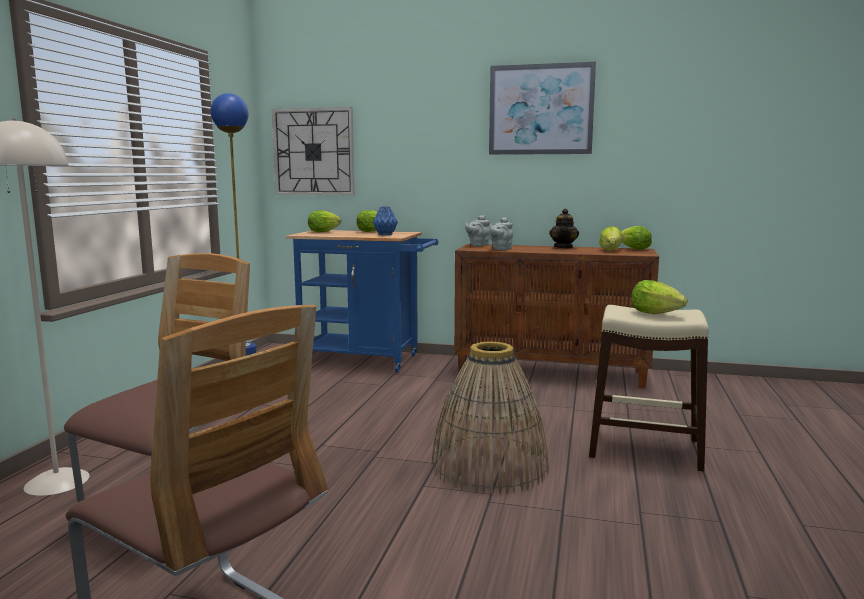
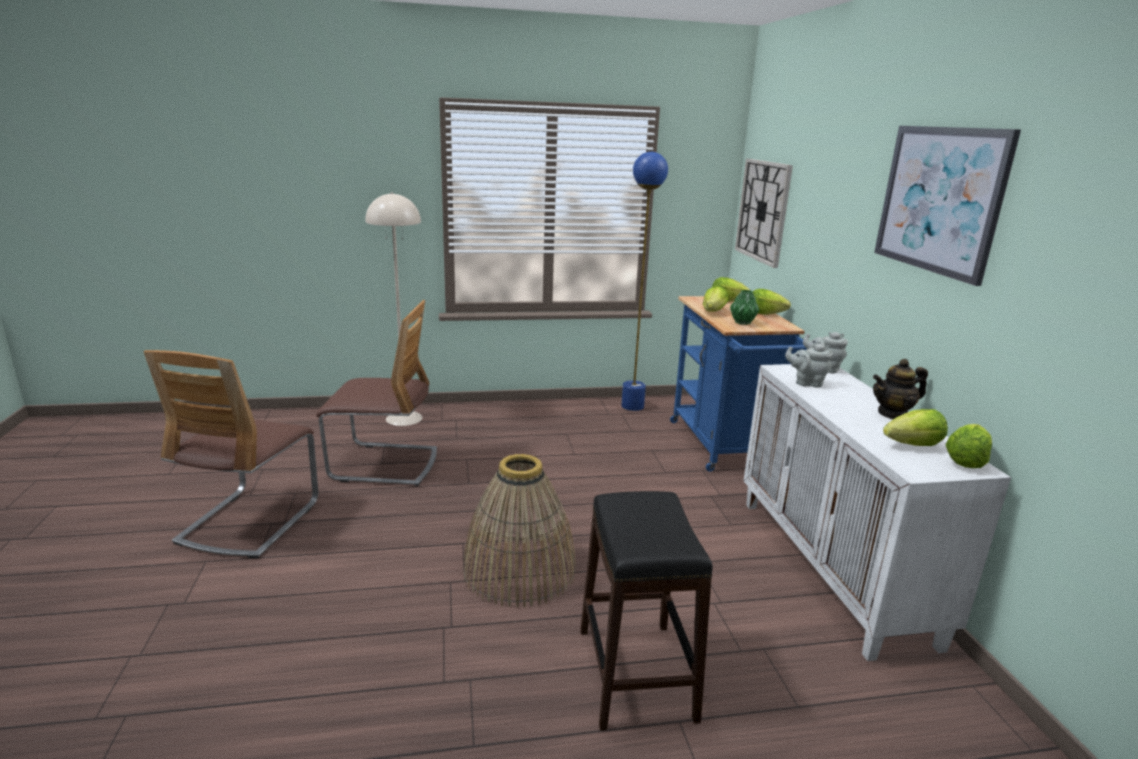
camera: 65 degrees right, 10 degrees up
blue vase [373,206,398,236] -> green vase [730,290,759,325]
brown cabinet [454,244,659,388] -> white cabinet [743,364,1011,661]
beige stool [589,305,709,472] -> black stool [580,491,713,731]
lettuce [631,280,687,314] -> lettuce moved to [703,286,728,312]

